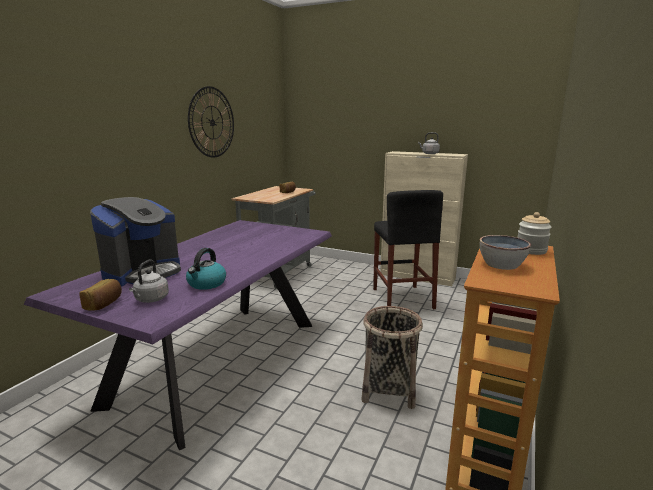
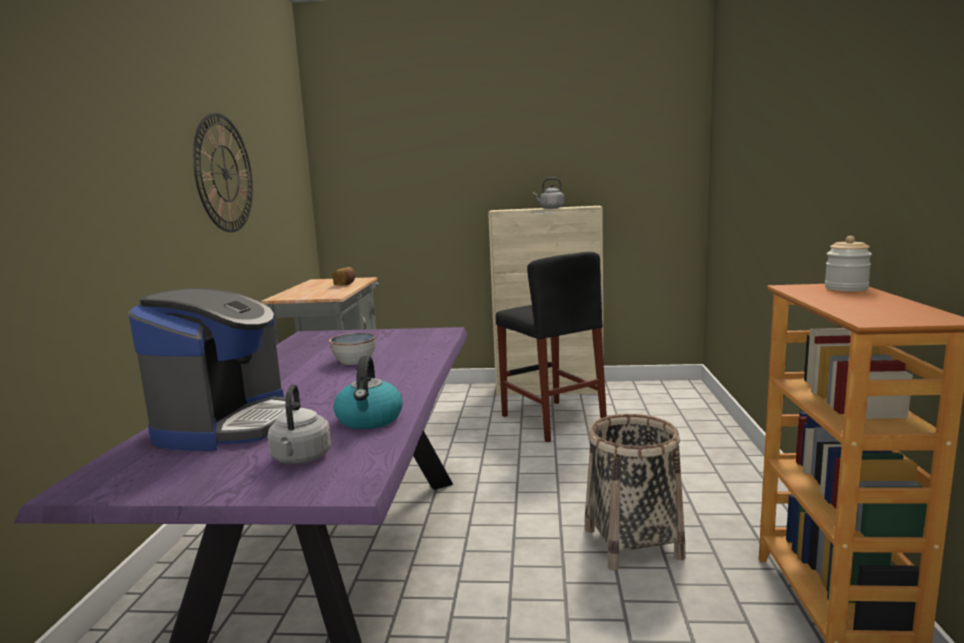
camera: 20 degrees left, 5 degrees down
bread [79,279,122,311] -> none
bowl [480,235,531,270] -> bowl moved to [329,333,376,365]

